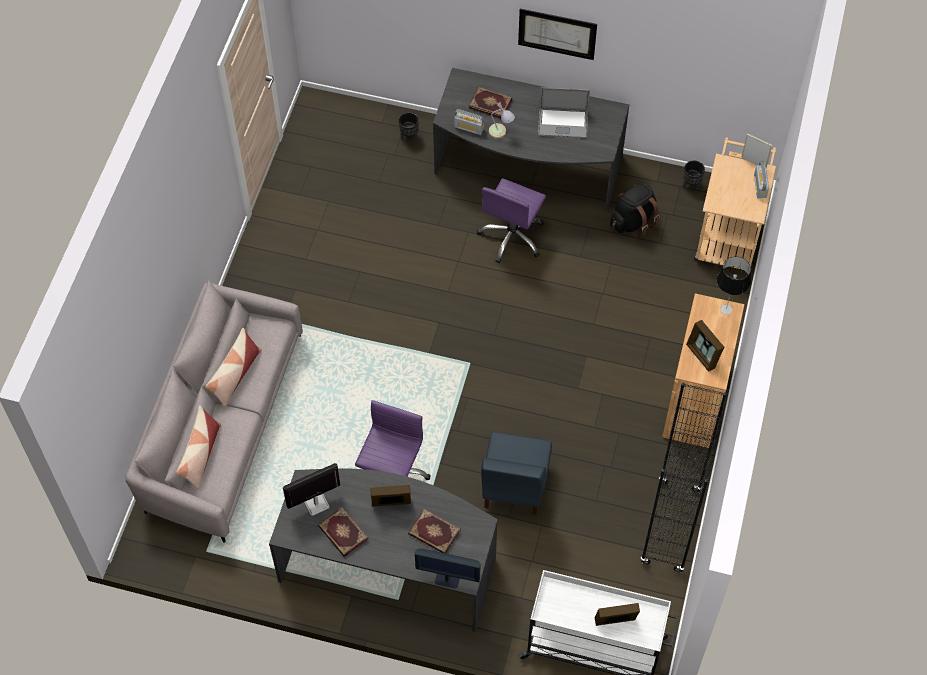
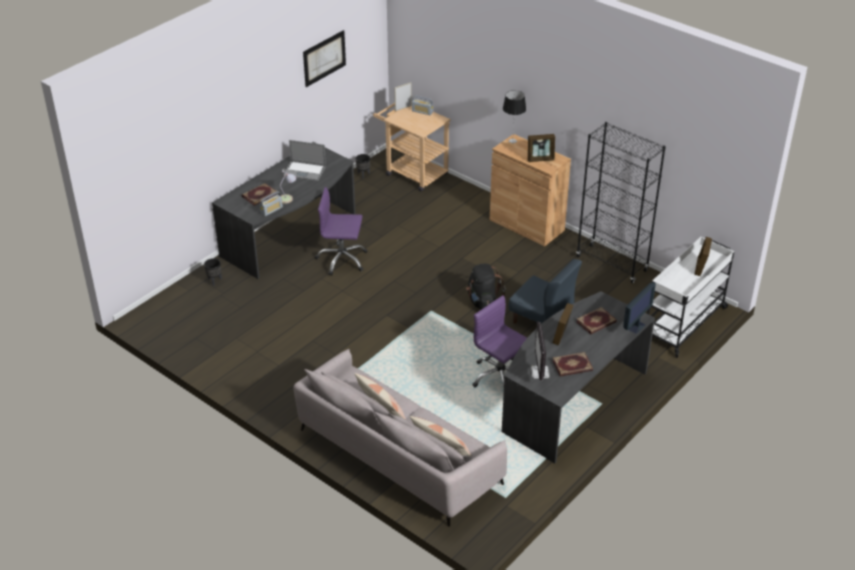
camera: 65 degrees left, 20 degrees down
purple office chair [477,178,546,263] -> purple office chair turned 135 degrees clockwise [315,187,368,276]
picture [518,8,597,60] -> picture moved to [303,30,346,87]
laptop [538,87,590,138] -> laptop turned 75 degrees clockwise [283,140,326,181]
black backpack [610,183,660,238] -> black backpack moved to [466,263,506,309]

